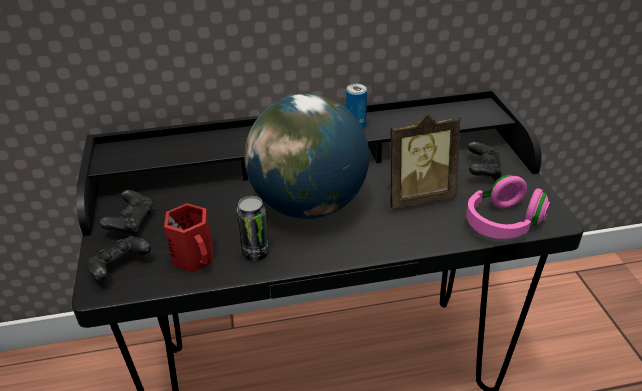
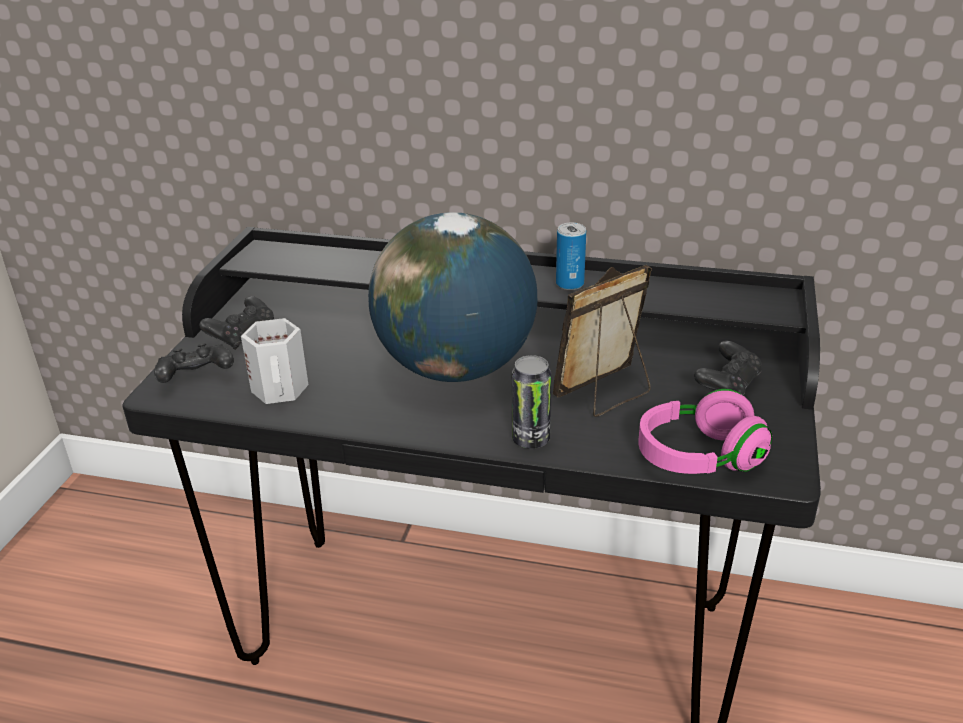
camera: 25 degrees right, 5 degrees down
red mug [164,203,213,272] -> white mug [241,318,308,404]
can [237,196,269,261] -> can moved to [512,355,551,449]
picture frame [388,114,461,209] -> picture frame turned 135 degrees clockwise [553,265,652,417]

